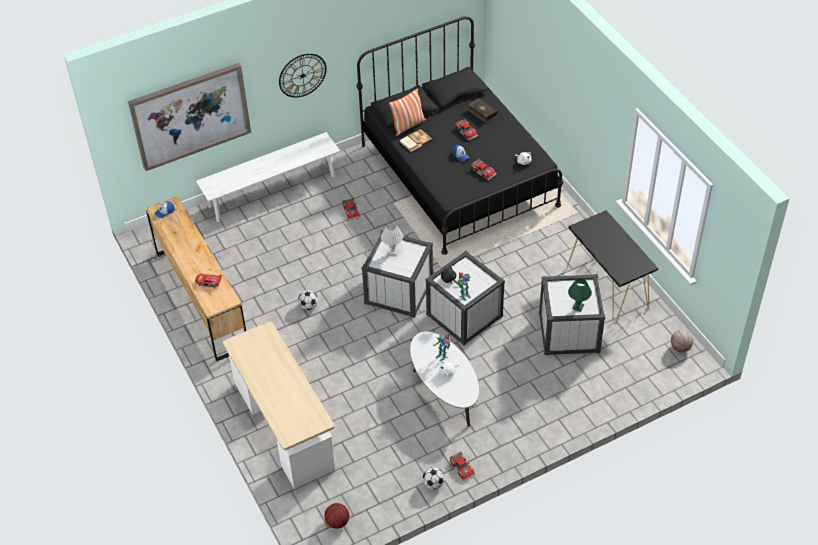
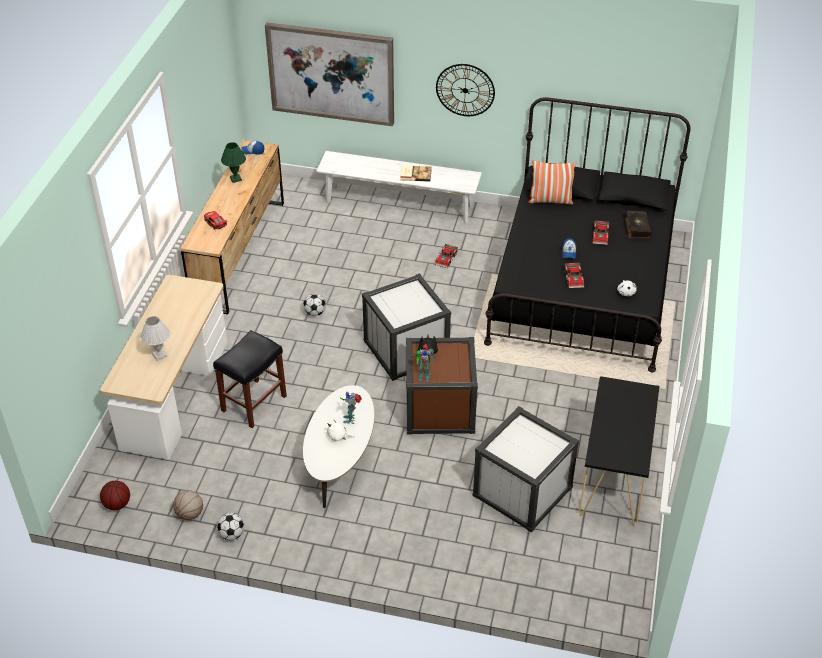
camera: 40 degrees right, 5 degrees down
white table lamp [381,223,403,256] -> white table lamp moved to [141,316,170,361]
book [400,129,432,152] -> book moved to [400,165,432,182]
white storage box [425,251,505,346] -> brown storage box [406,337,478,435]
toy car [449,452,475,481] -> none
green table lamp [568,278,592,312] -> green table lamp moved to [221,142,246,183]
basketball [671,330,694,352] -> basketball moved to [173,490,203,520]
none -> black stool [213,330,287,428]

